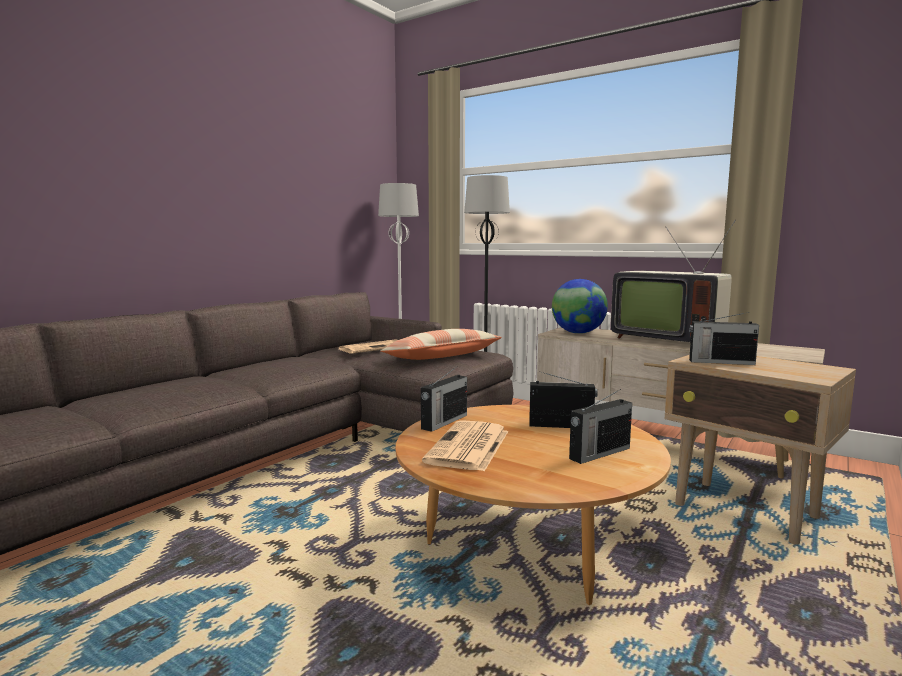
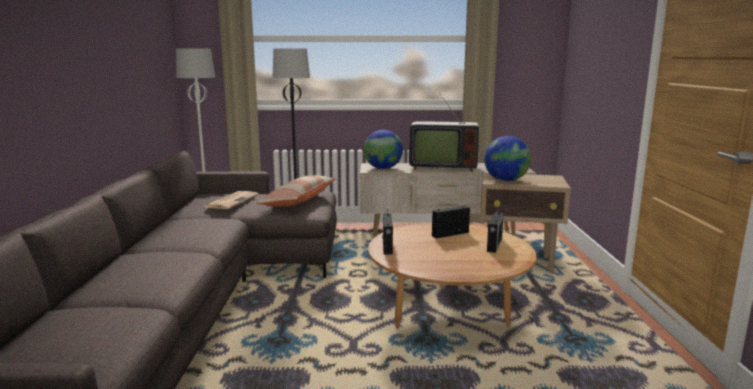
camera: 35 degrees left, 5 degrees up
newspaper [422,420,509,471] -> none
radio [689,312,759,365] -> globe [484,136,531,182]

